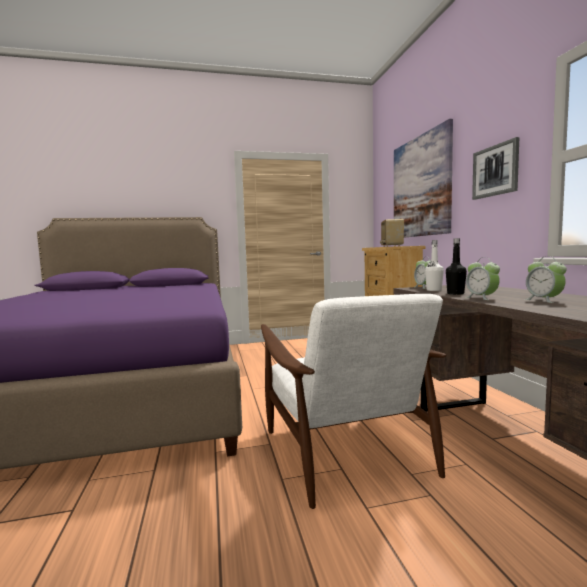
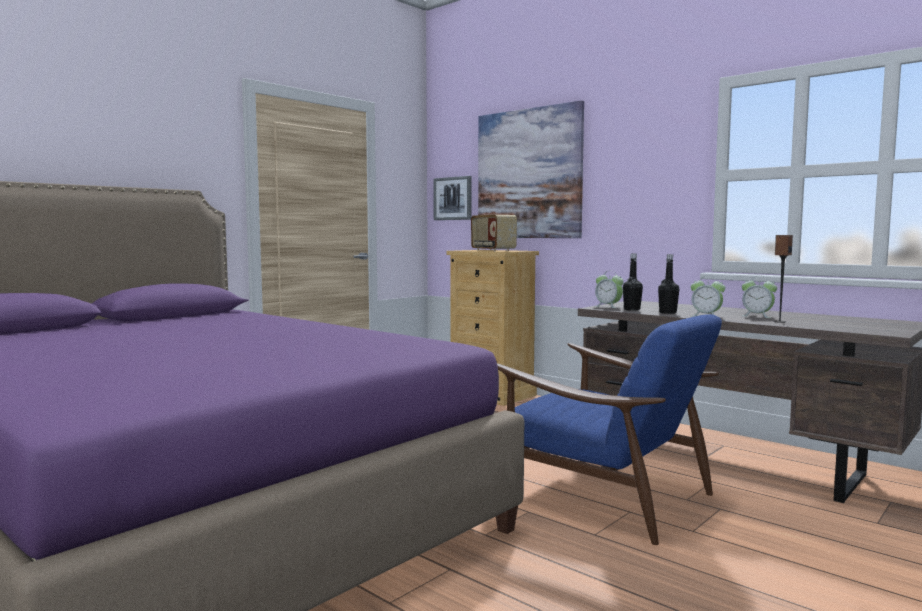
camera: 35 degrees left, 0 degrees up
white armchair [261,294,446,509] -> blue armchair [497,314,722,545]
white bottle [425,240,444,291] -> black bottle [623,253,643,311]
picture [472,137,519,200] -> picture moved to [433,176,471,220]
none -> speaker [774,235,793,323]

